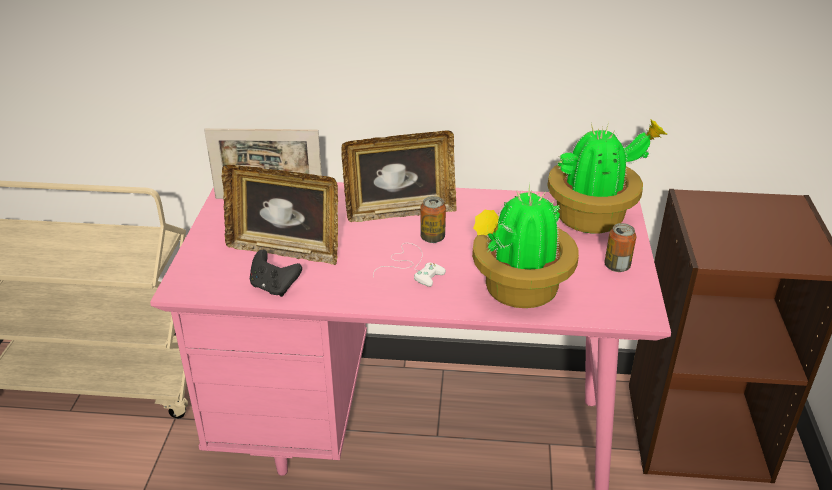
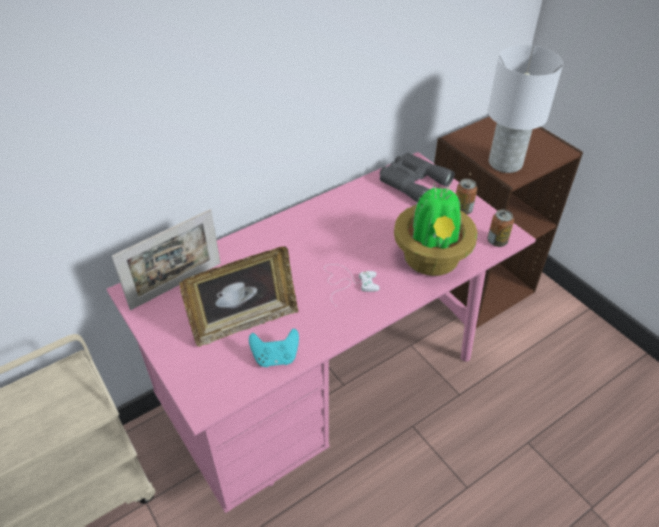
camera: 40 degrees left, 10 degrees up
black game controller [250,249,302,297] -> turquoise game controller [249,328,299,367]
picture frame [341,131,457,222] -> none
can [420,196,446,243] -> can moved to [487,209,514,247]
potted plant [547,120,667,234] -> grey binoculars [380,153,454,202]
none -> white table lamp [488,45,563,173]

